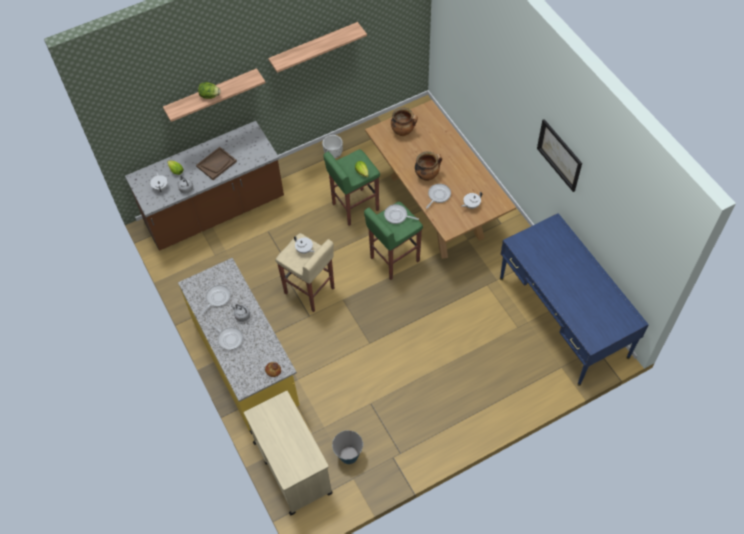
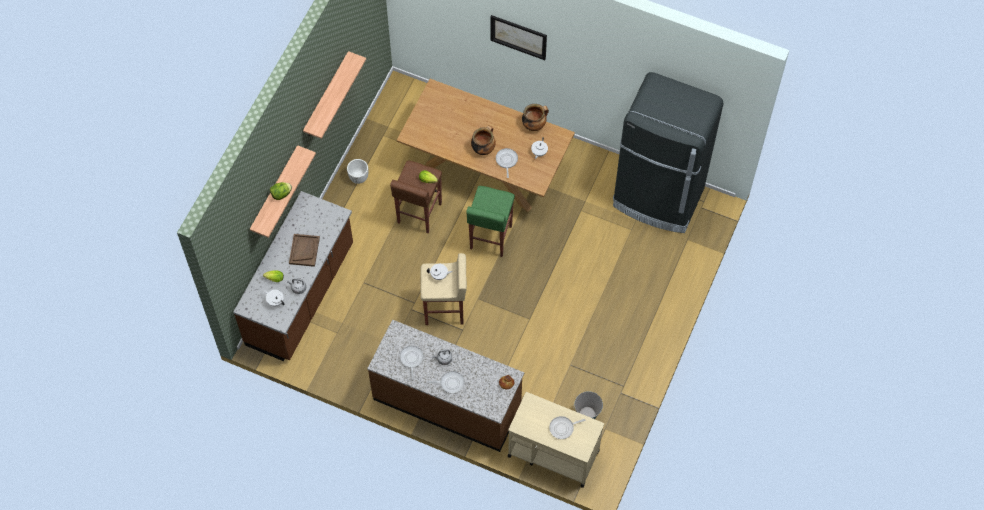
camera: 40 degrees left, 5 degrees up
yellow counter [178,258,299,434] -> brown counter [367,320,524,452]
green stool [323,149,380,226] -> brown stool [390,161,442,233]
frying pan [384,204,419,224] -> frying pan moved to [549,416,585,439]
cooking pot [391,107,418,136] -> cooking pot moved to [522,104,549,131]
blue desk [500,213,649,386] -> black fridge [613,72,723,233]
picture [537,119,582,192] -> picture moved to [490,15,547,60]

